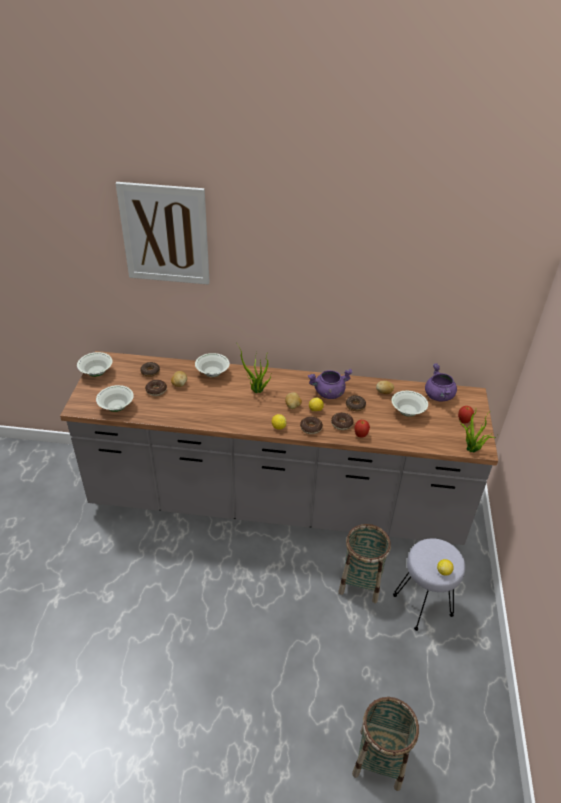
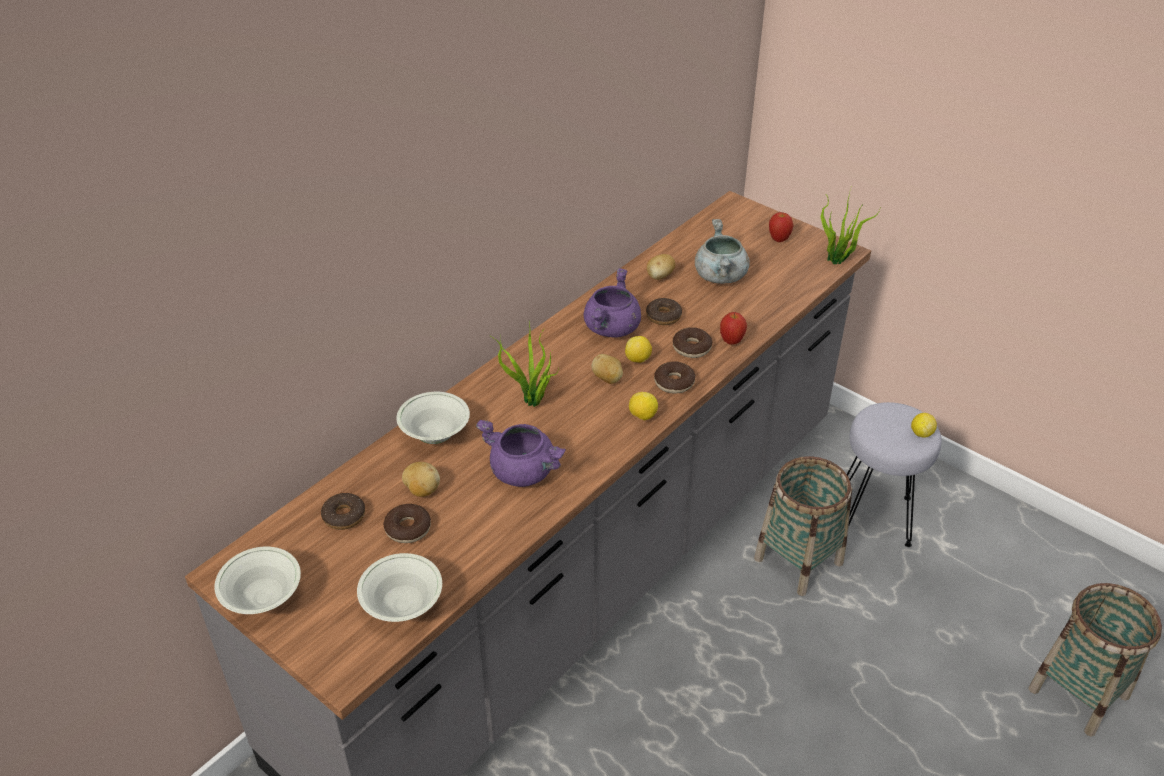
camera: 55 degrees left, 0 degrees up
picture [116,182,210,285] -> none
white bowl [392,391,428,417] -> grey cooking pot [695,219,750,284]
purple cooking pot [425,364,457,401] -> purple cooking pot moved to [476,420,566,487]

